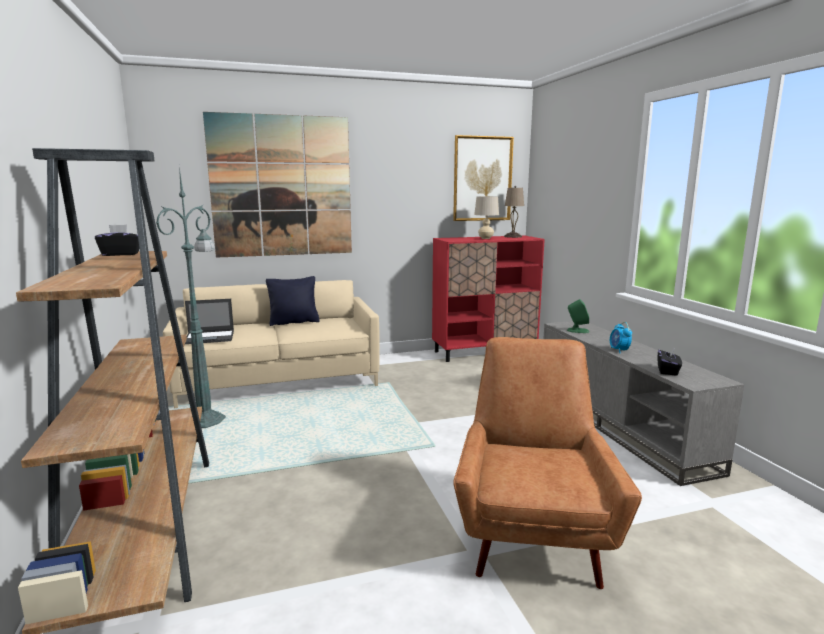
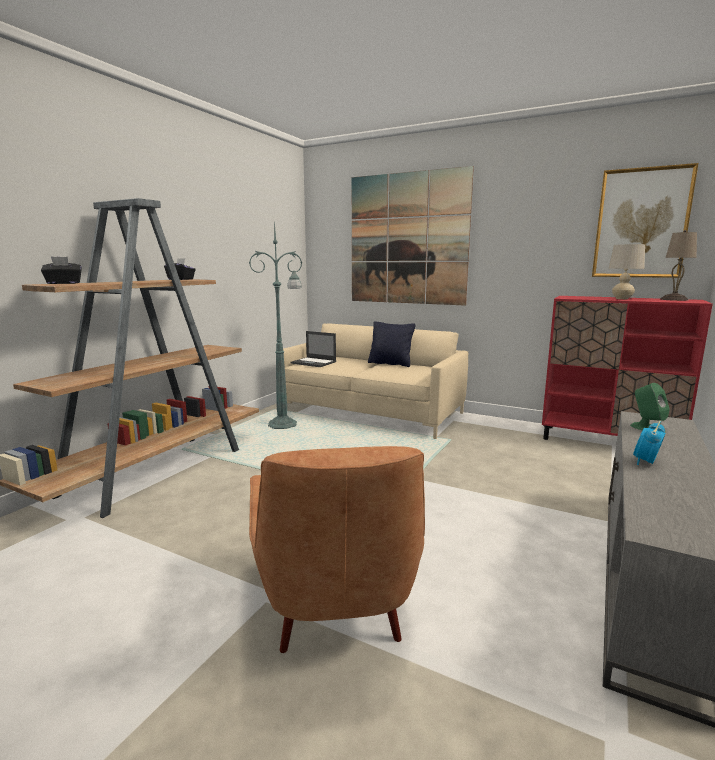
camera: 45 degrees right, 0 degrees up
brown armchair [453,337,642,589] -> brown armchair turned 120 degrees clockwise [249,446,425,653]
black tissue box [657,348,682,376] -> black tissue box moved to [41,257,82,284]

